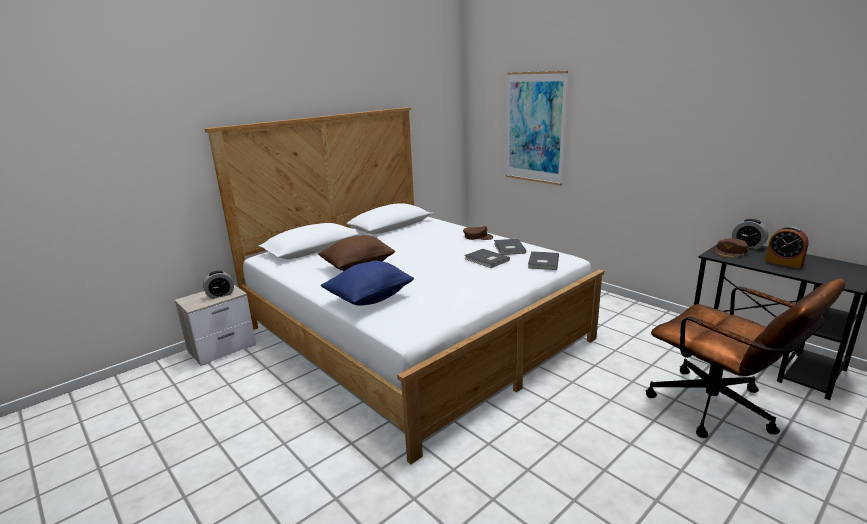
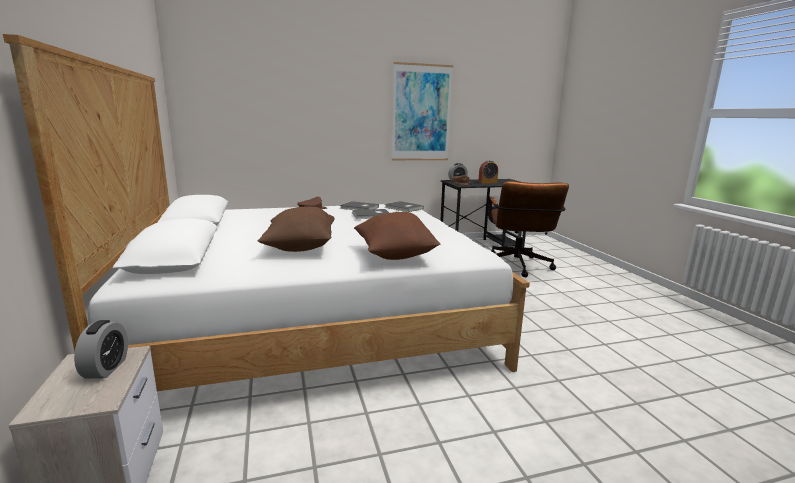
camera: 65 degrees left, 5 degrees down
blue pillow [321,260,414,306] -> brown pillow [354,212,440,260]
picture [506,71,568,186] -> picture moved to [392,62,453,160]
brown office chair [646,278,846,438] -> brown office chair turned 105 degrees clockwise [488,181,569,277]

